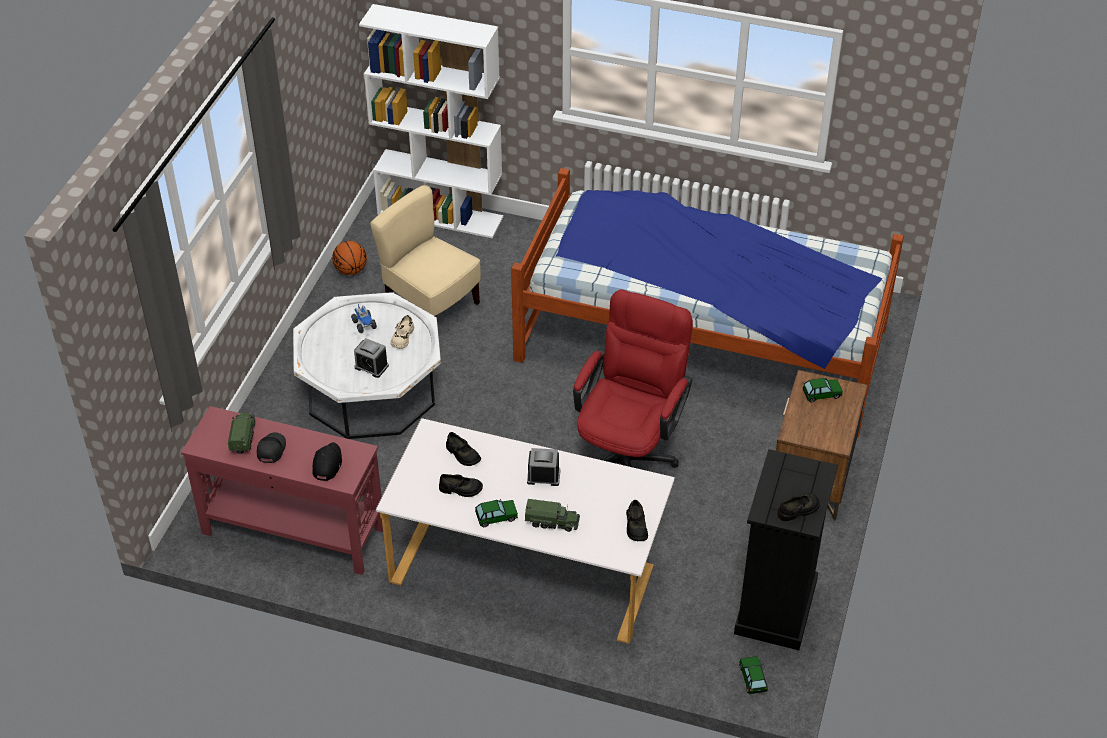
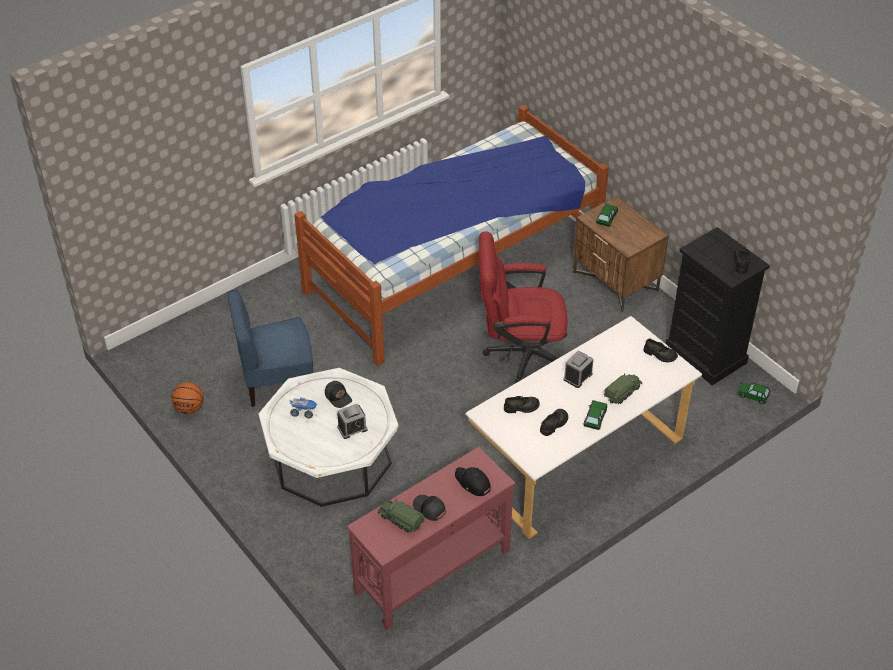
camera: 55 degrees left, 0 degrees up
white bookcase [359,4,503,238] -> none
beige chair [370,185,481,317] -> blue chair [227,290,313,407]
beige shoe [390,315,414,349] -> black cap [325,381,352,408]
red office chair [573,289,693,468] -> red office chair turned 60 degrees counterclockwise [479,231,568,383]

